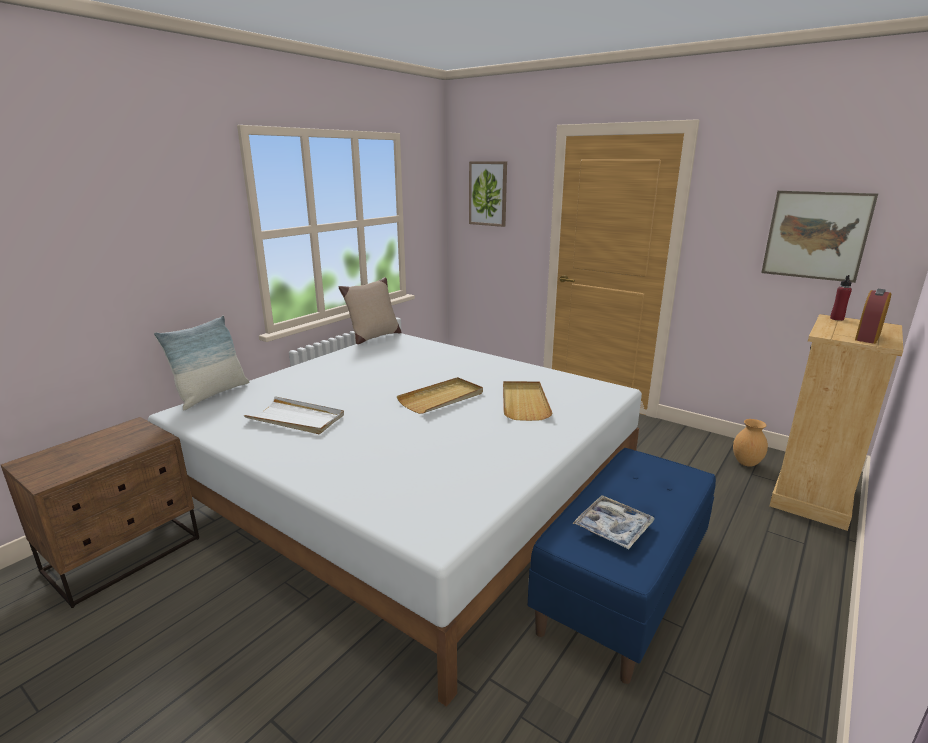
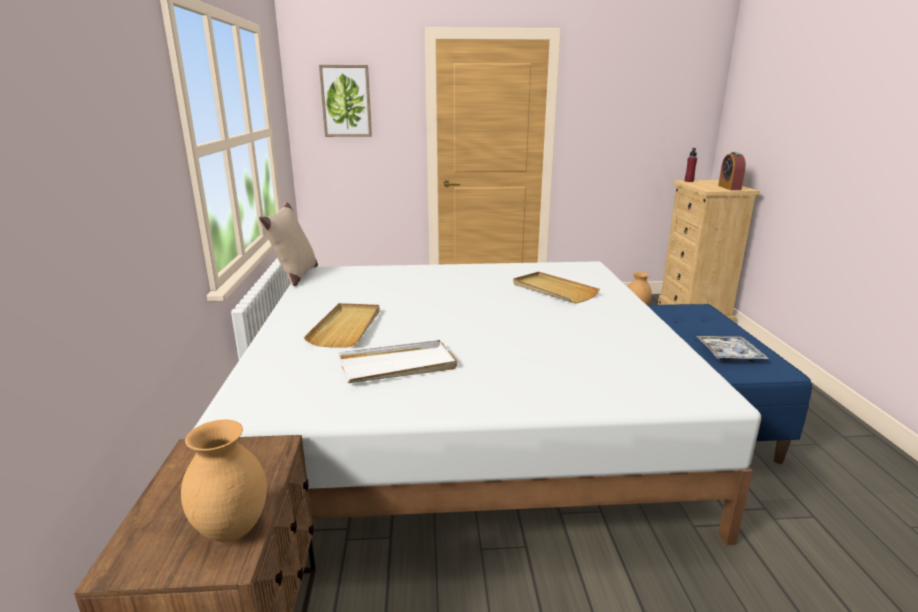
camera: 40 degrees left, 0 degrees up
pillow [154,316,249,410] -> none
beige tray [397,377,483,414] -> beige tray moved to [304,303,380,348]
picture [761,191,878,283] -> none
none -> brown vase [181,420,267,542]

